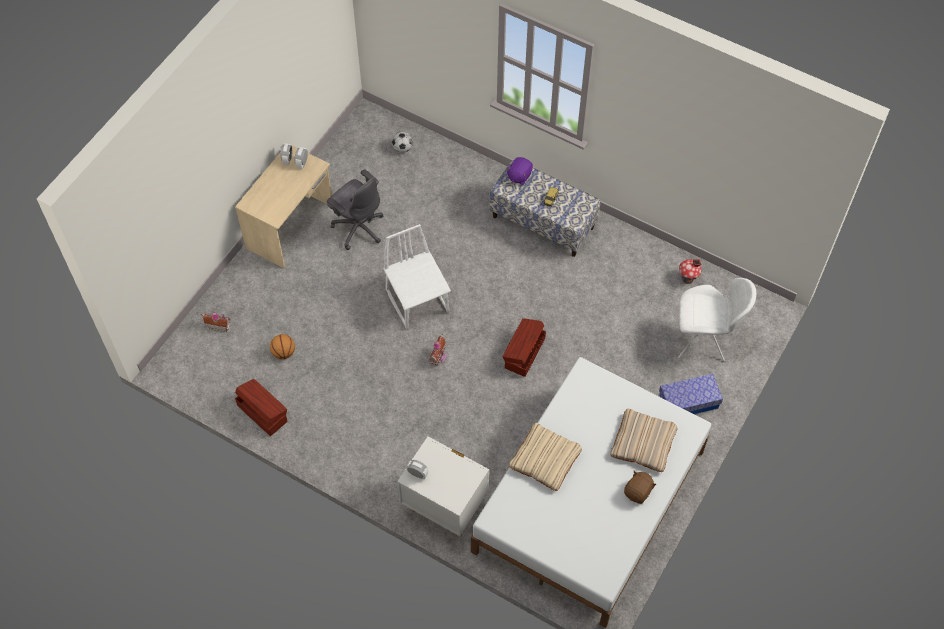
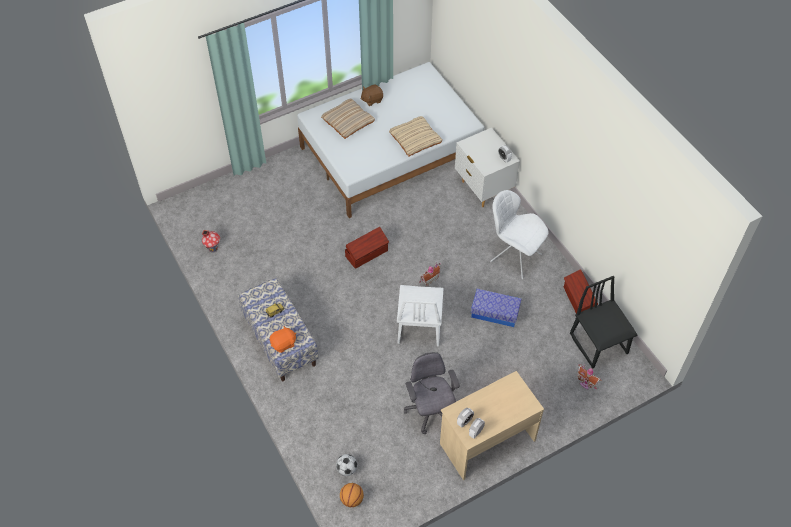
camera: 150 degrees left, 5 degrees down
basketball [270,334,295,359] -> basketball moved to [340,483,364,507]
purple plush toy [506,157,533,185] -> orange plush toy [270,326,296,353]
storage box [659,374,723,414] -> storage box moved to [471,289,521,327]
white chair [678,278,756,362] -> white chair moved to [490,190,549,279]
none -> black chair [570,276,637,369]

